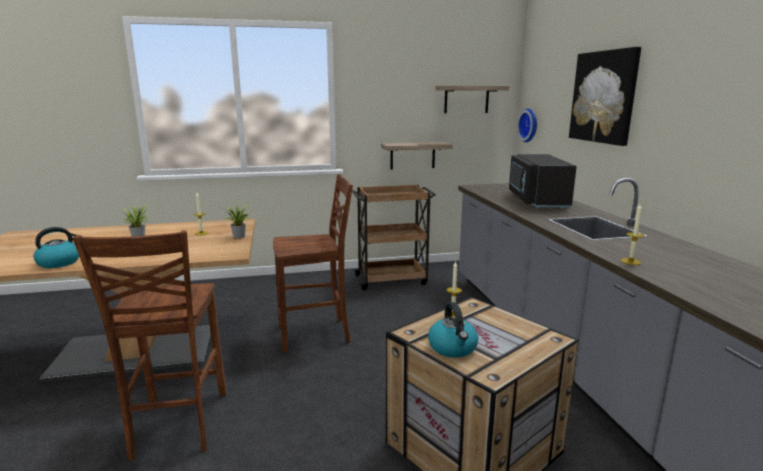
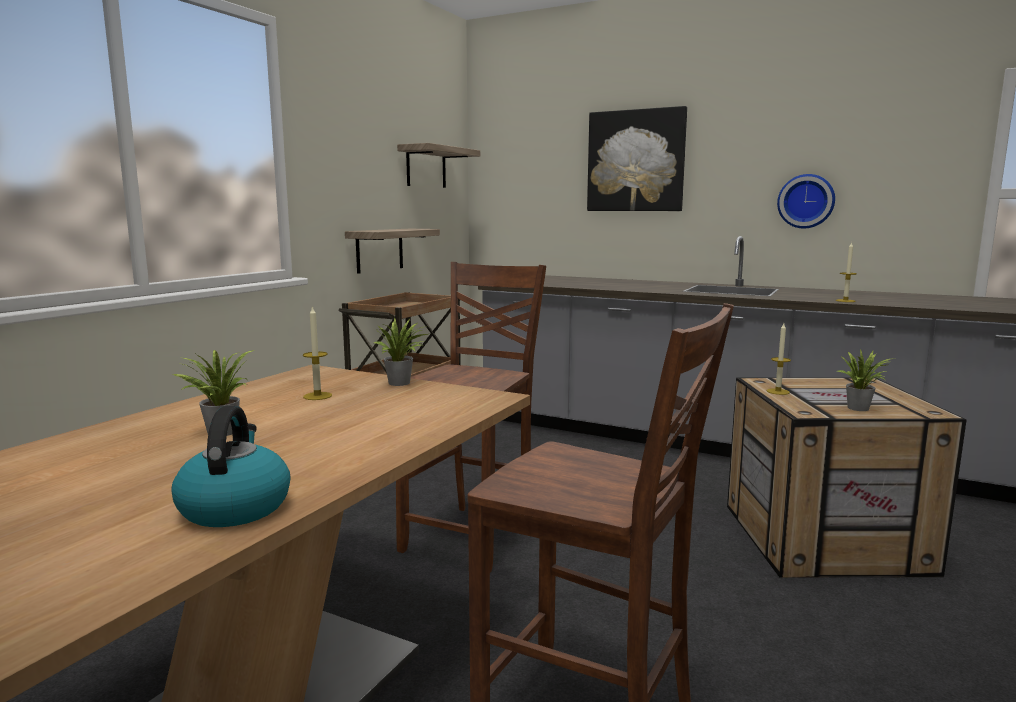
camera: 50 degrees left, 5 degrees down
kettle [428,302,478,358] -> potted plant [836,350,895,411]
black microwave [509,154,577,209] -> none
wall clock [517,109,537,142] -> wall clock moved to [777,174,835,228]

